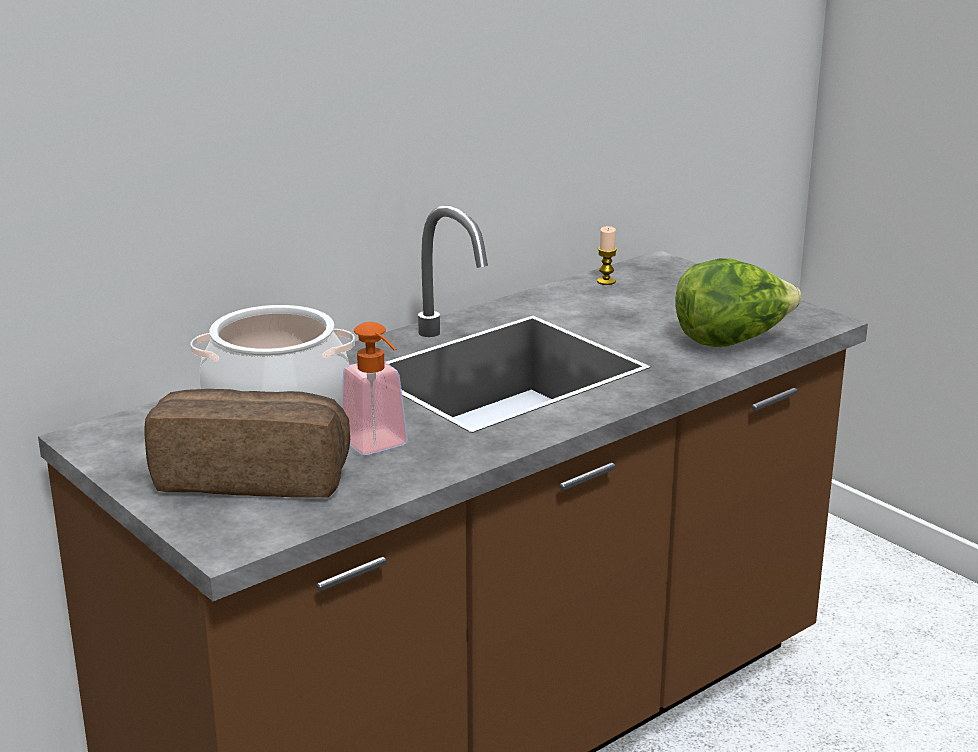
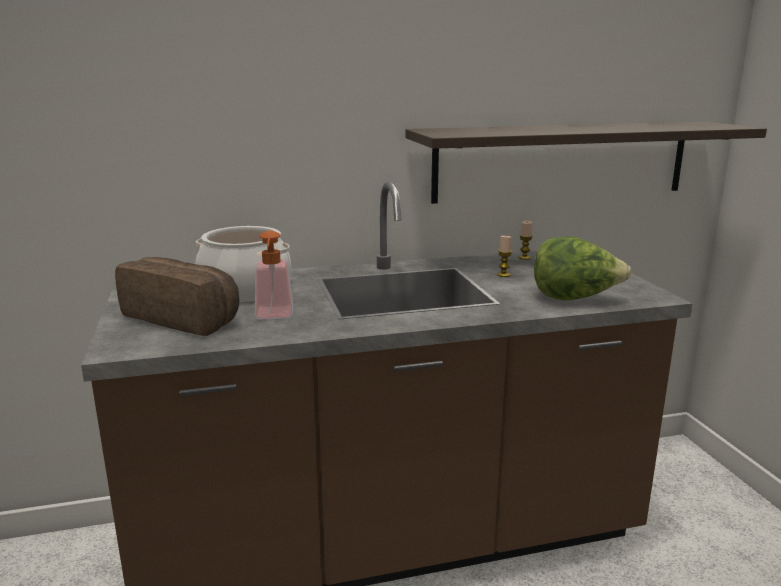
camera: 25 degrees right, 5 degrees down
none -> shelf [405,122,767,204]
none -> candle [497,236,512,277]

